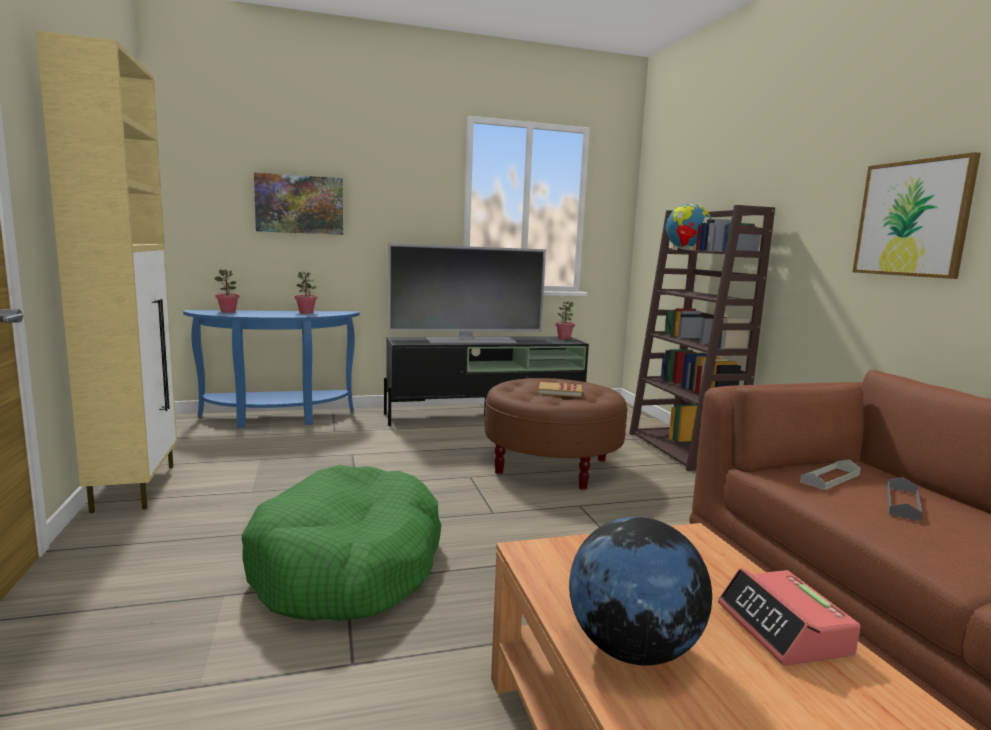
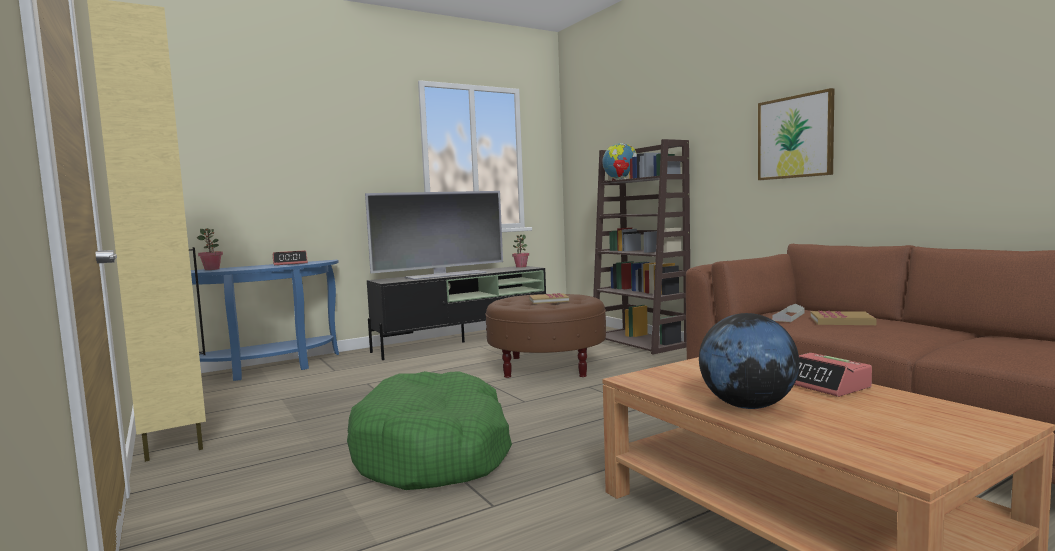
camera: 15 degrees left, 5 degrees down
picture [254,173,343,235] -> none
potted plant [295,272,317,314] -> alarm clock [273,250,308,266]
grey tray [887,477,923,521] -> book [811,311,877,325]

